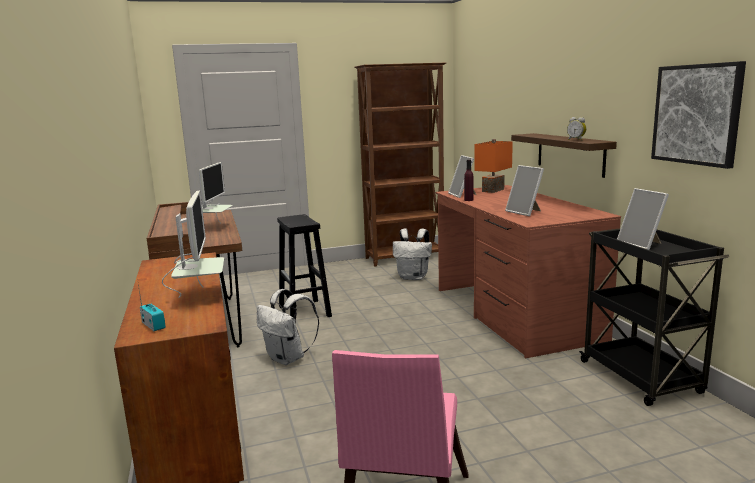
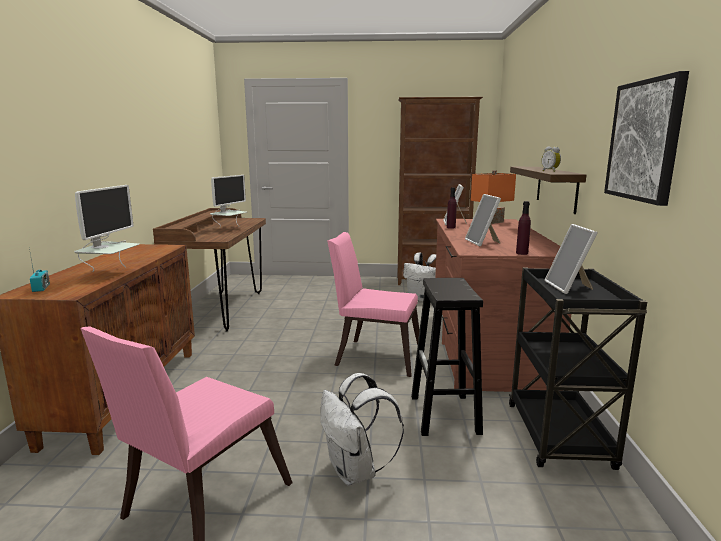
camera: 20 degrees right, 0 degrees up
white backpack [257,289,319,365] -> white backpack moved to [320,373,404,486]
black stool [277,214,332,324] -> black stool moved to [411,278,483,436]
none -> pink chair [327,232,420,377]
none -> purple bottle [516,201,531,255]

